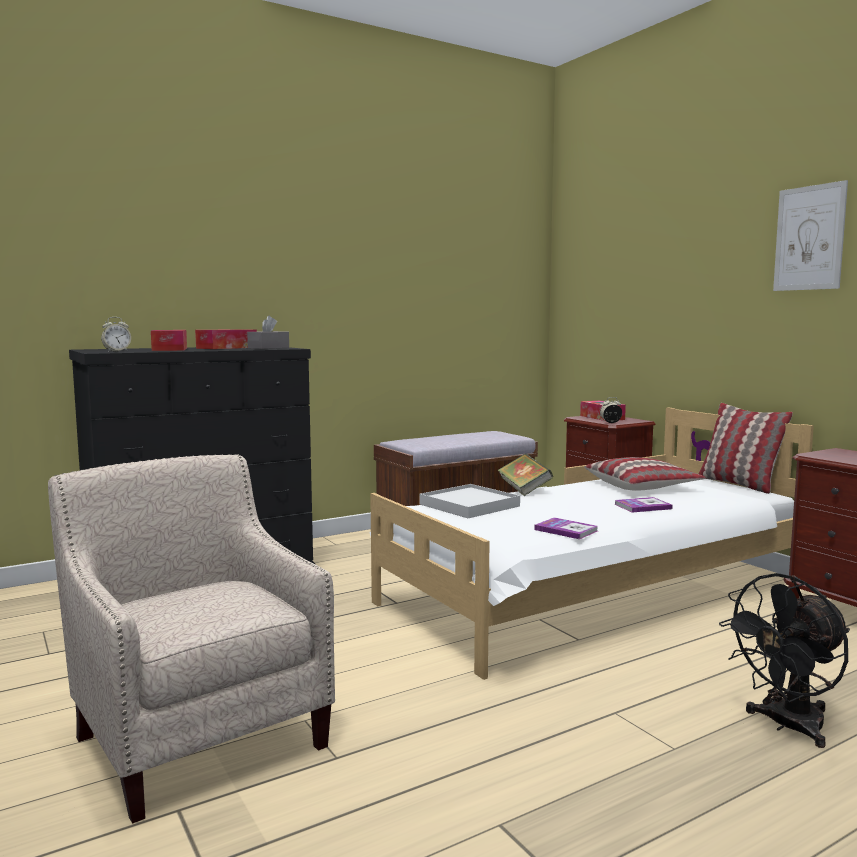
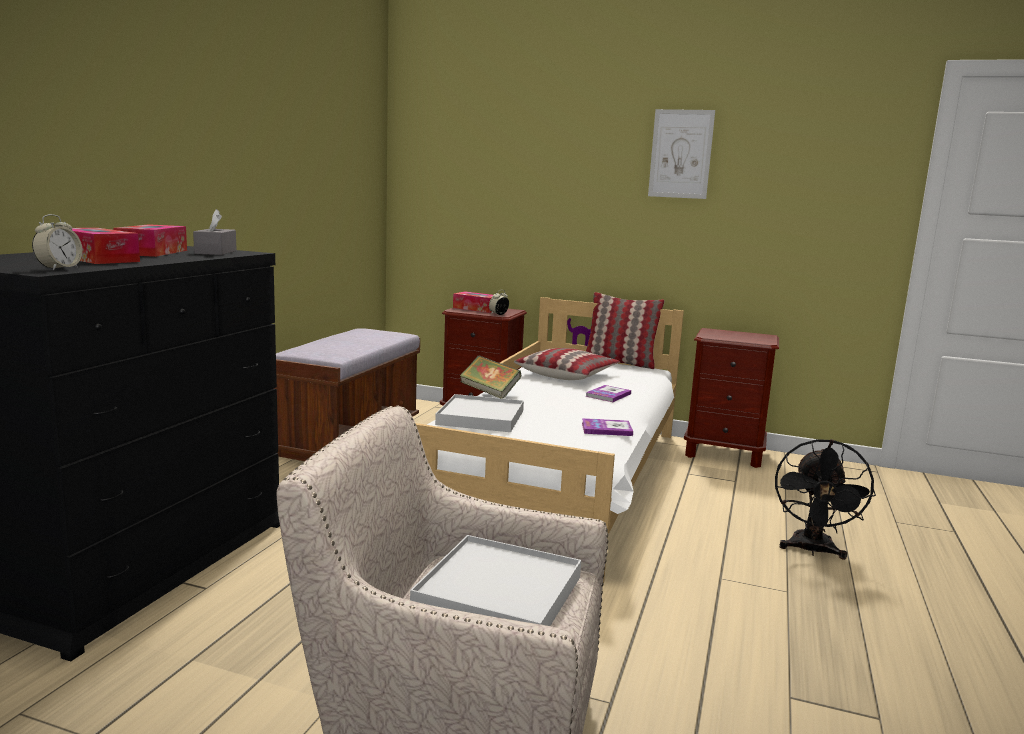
camera: 40 degrees left, 5 degrees up
none -> white tray [410,535,581,626]

